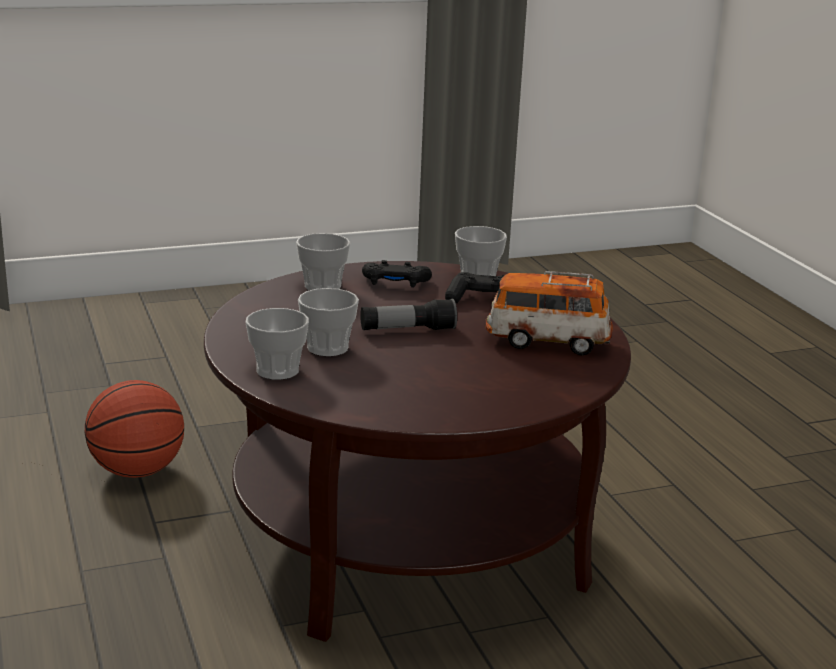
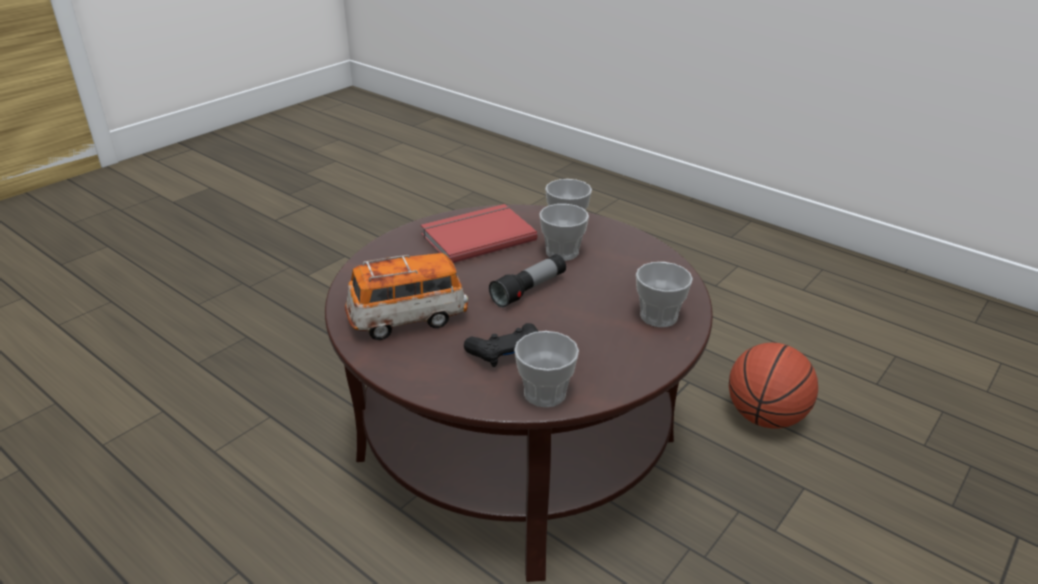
camera: 150 degrees right, 10 degrees up
black game controller [362,260,432,288] -> none
none -> red book [421,204,538,263]

